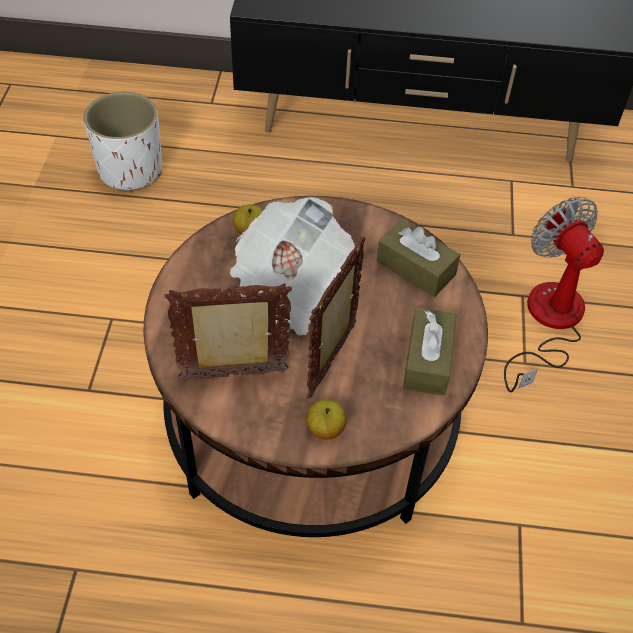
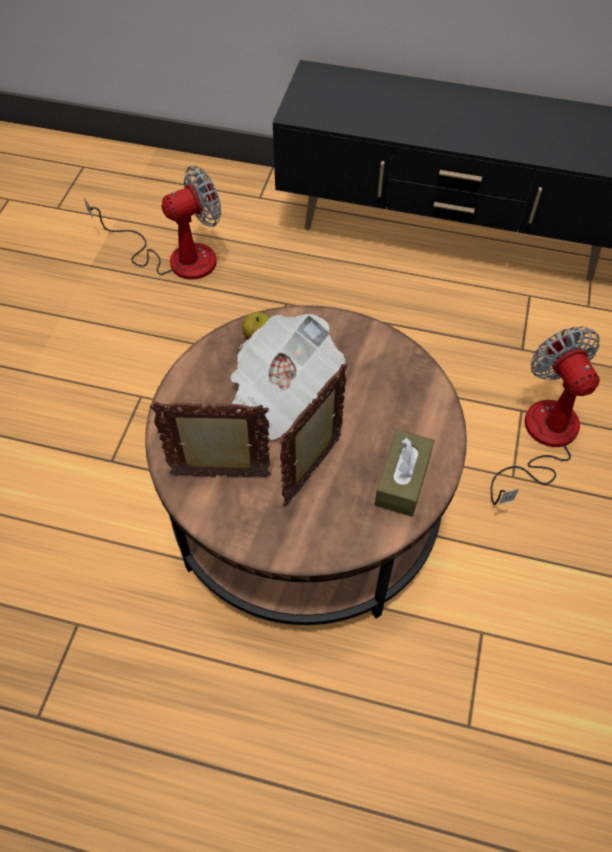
camera: 10 degrees right, 5 degrees up
white planter [83,92,162,192] -> fan [84,166,221,280]
apple [306,400,347,440] -> none
brown tissue box [377,220,461,297] -> none

